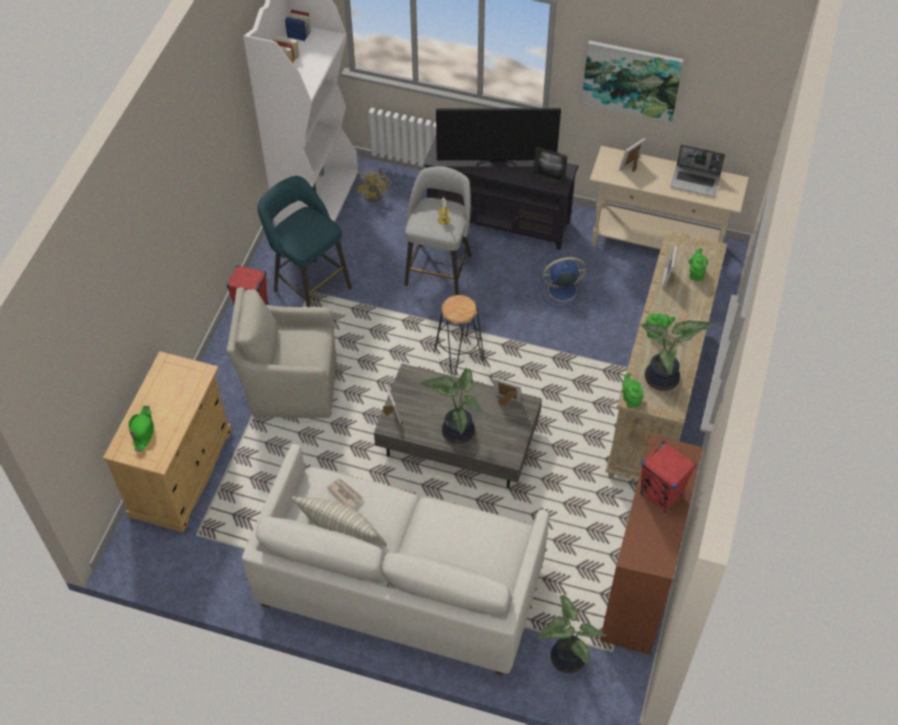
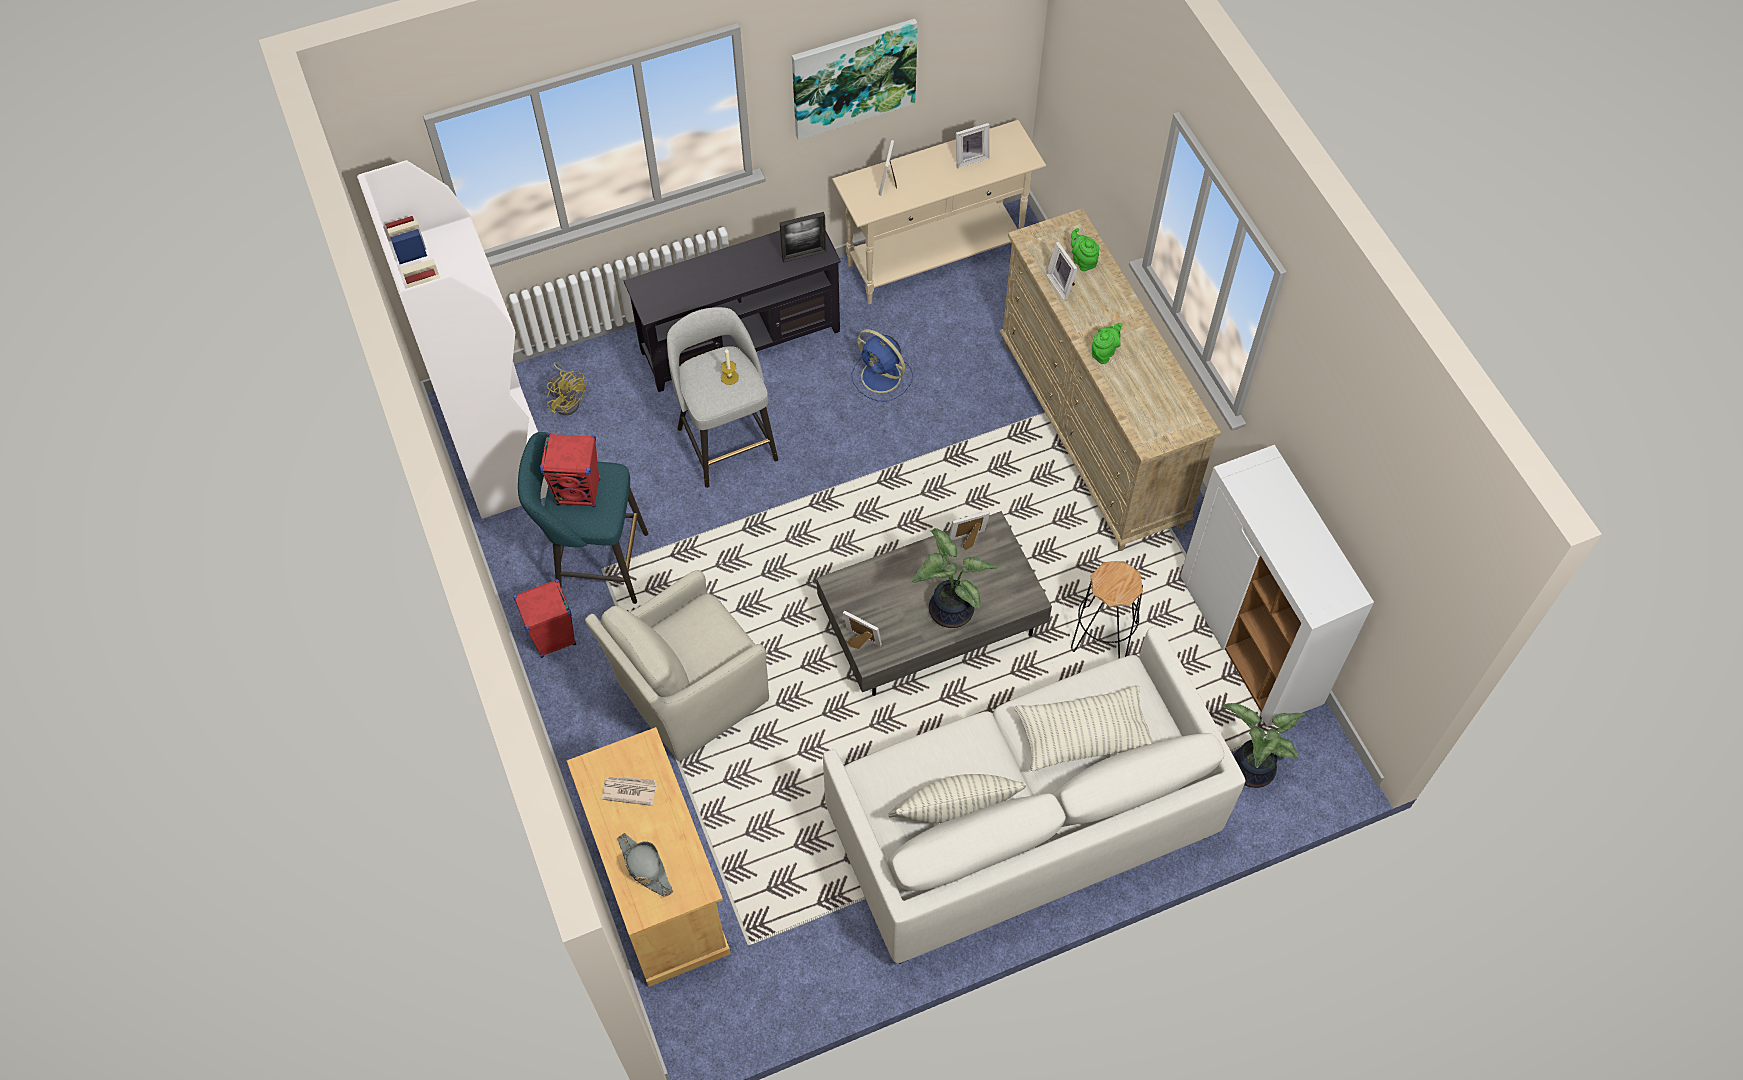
camera: 40 degrees left, 5 degrees up
green hat [129,406,154,452] -> grey hat [617,833,673,897]
newspaper [327,478,363,508] -> newspaper moved to [602,777,657,806]
black stool [434,295,484,376] -> black stool moved to [1071,561,1143,658]
television [436,108,561,166] -> none
blue fan [541,257,587,308] -> blue fan turned 90 degrees counterclockwise [852,329,913,401]
brown cabinet [600,434,703,655] -> white cabinet [1180,445,1374,727]
green teapot [621,373,643,408] -> none
red speaker [640,441,696,513] -> red speaker moved to [540,433,600,507]
potted plant [641,320,715,391] -> none
laptop [670,144,725,197] -> picture frame [956,123,990,168]
none -> pillow [1014,685,1154,771]

